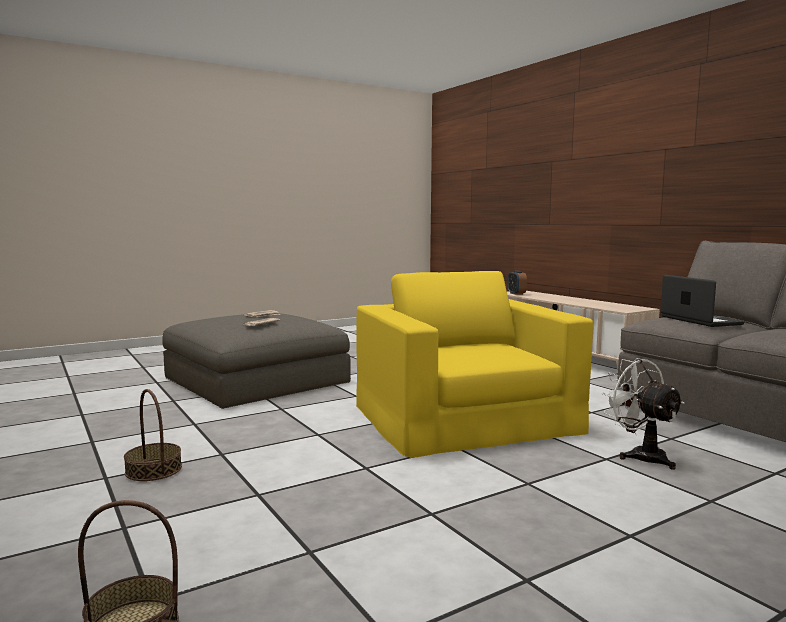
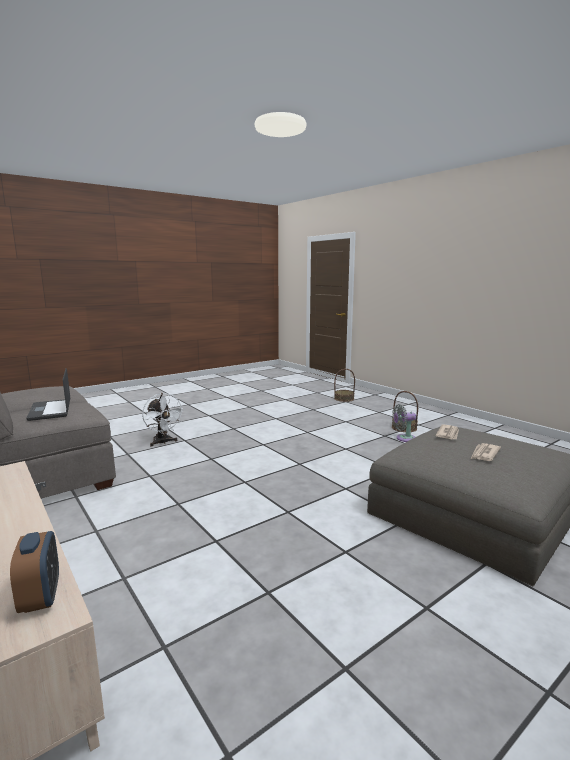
camera: 175 degrees right, 5 degrees up
yellow armchair [356,271,593,458] -> none
none -> grey fan [392,404,416,442]

